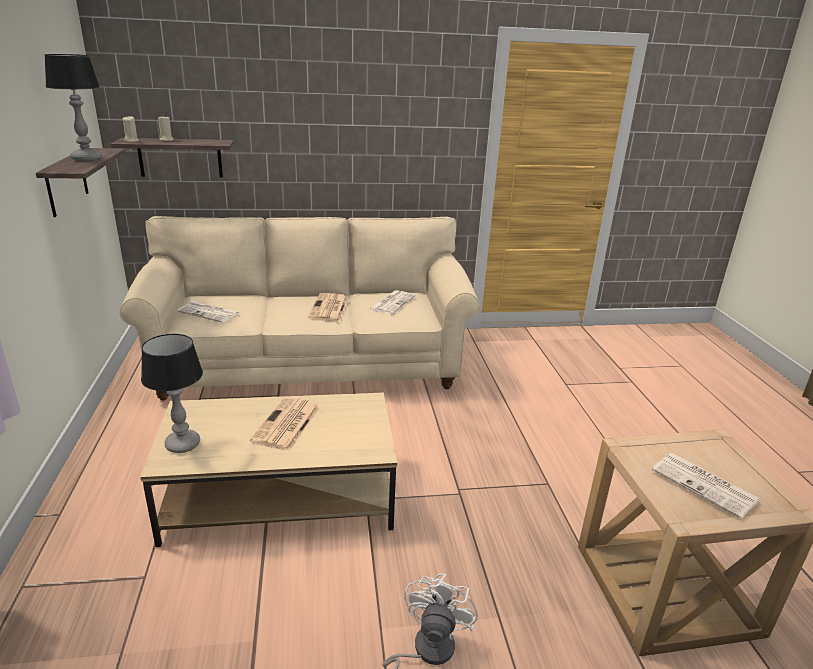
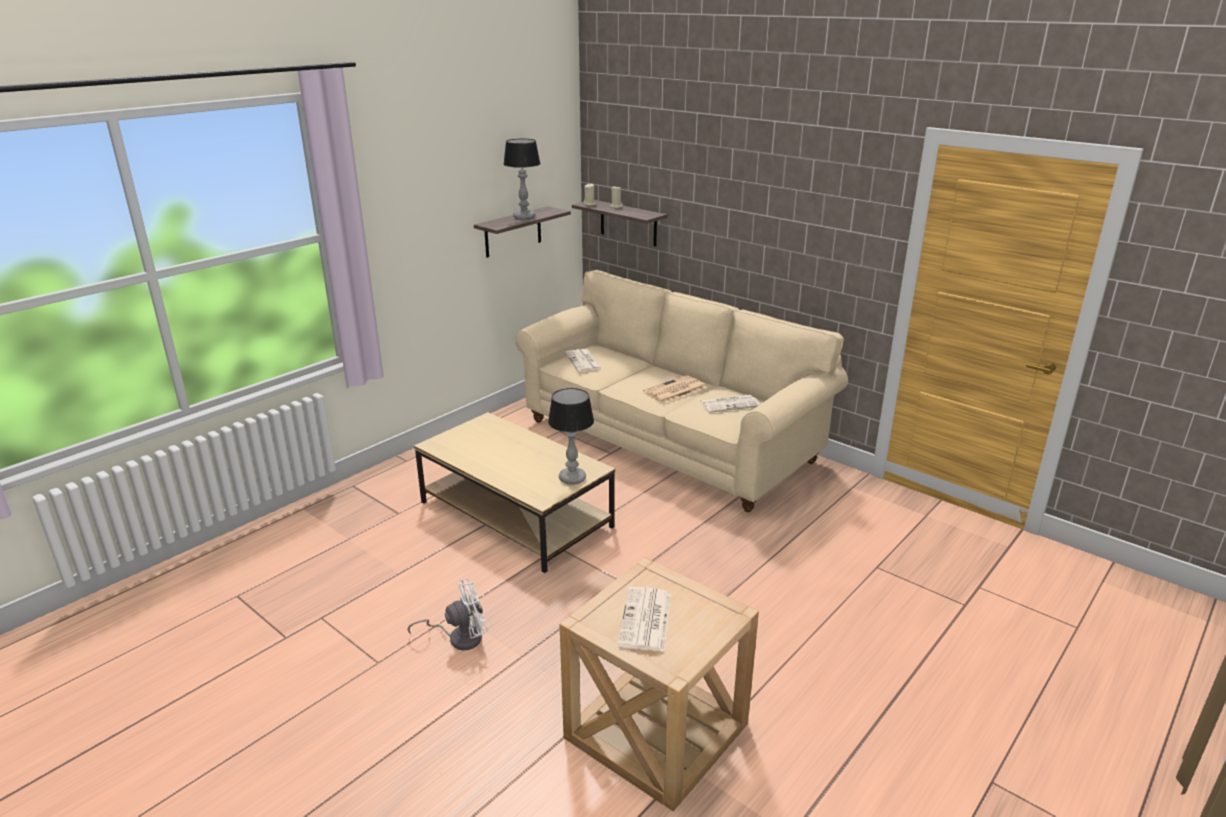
camera: 50 degrees right, 0 degrees up
table lamp [141,334,203,453] -> table lamp moved to [548,388,594,485]
newspaper [250,397,320,451] -> none

